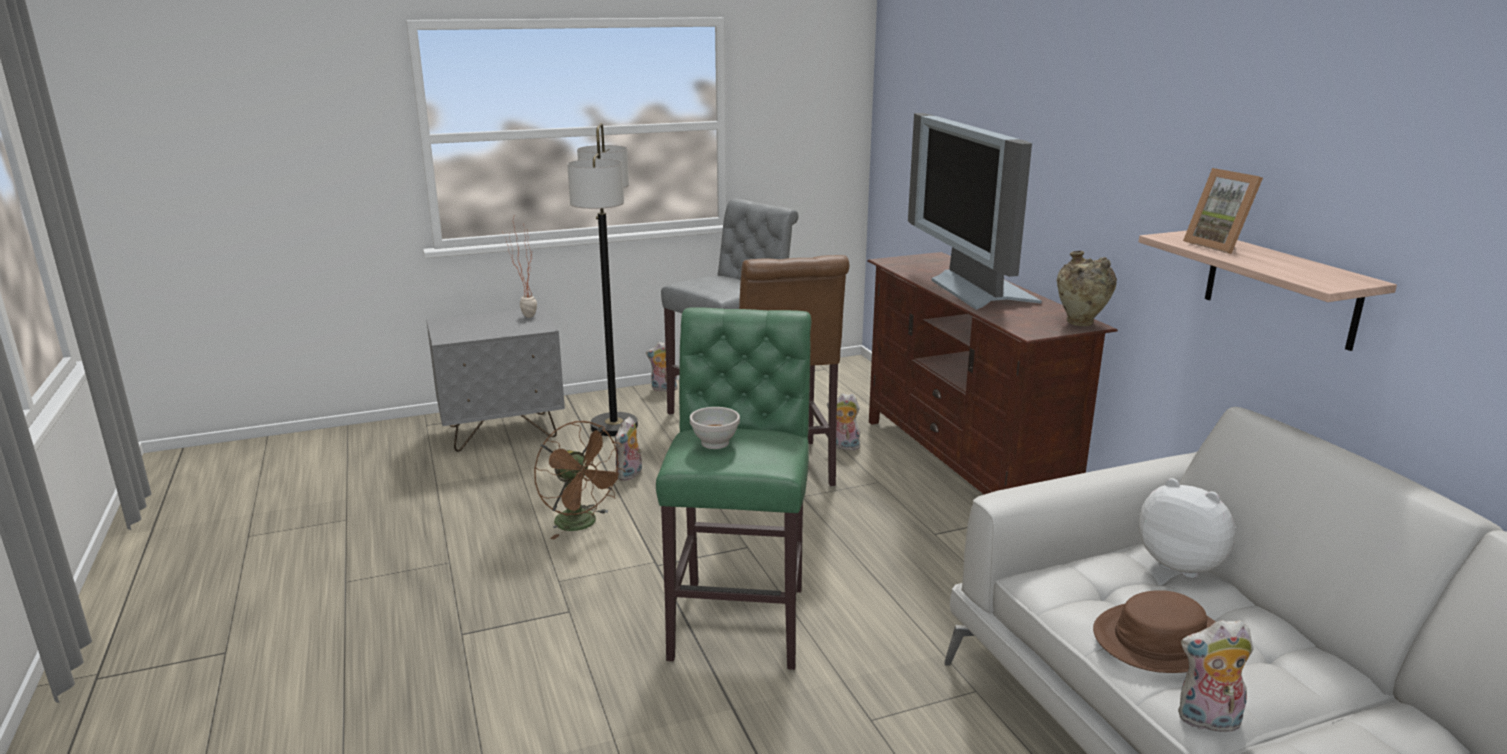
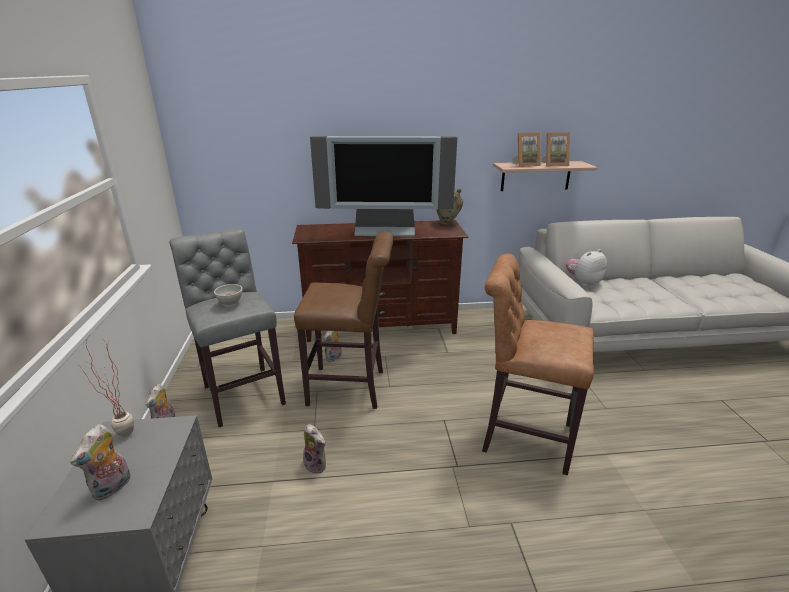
camera: 75 degrees left, 5 degrees up
brown fan [534,421,626,539] -> none
floor lamp [567,123,638,436] -> none
green stool [656,307,812,670] -> brown stool [482,253,594,475]
white bowl [690,407,740,449] -> white bowl moved to [214,284,243,307]
brown hat [1093,590,1215,673] -> none
plush toy [1178,620,1254,733] -> plush toy moved to [70,425,131,501]
none -> picture frame [541,133,570,166]

